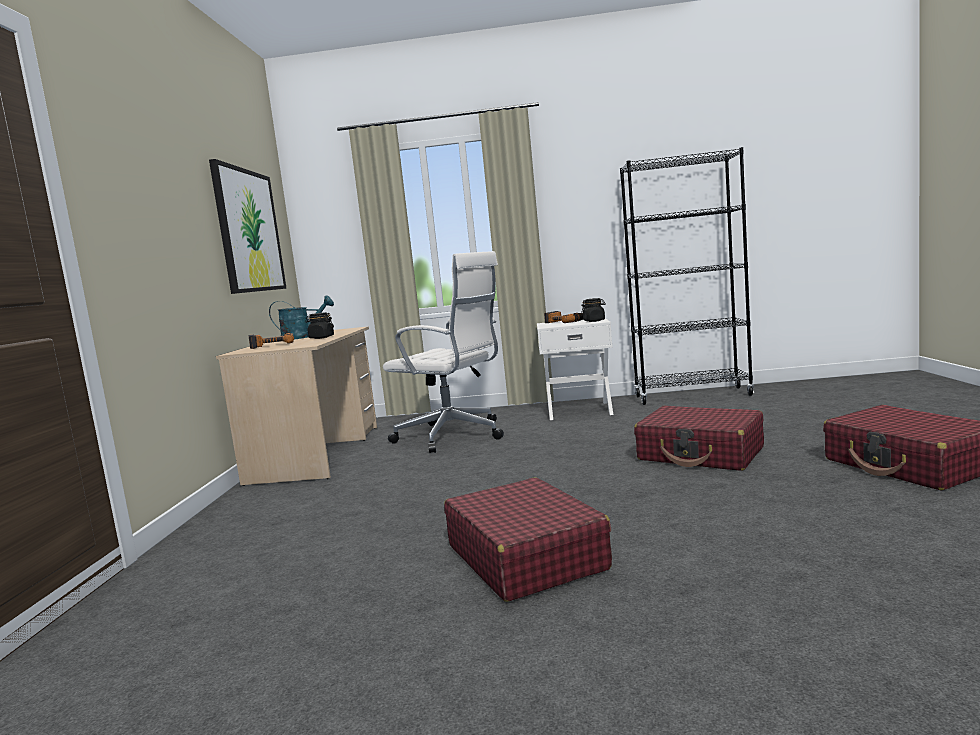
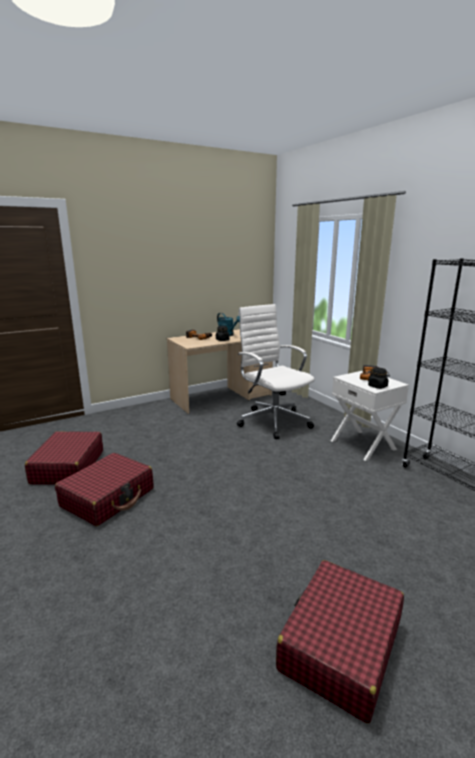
camera: 55 degrees right, 10 degrees up
picture [209,159,286,294] -> none
white office chair [383,251,504,453] -> white office chair turned 150 degrees clockwise [237,304,314,439]
red suitcase [634,406,764,471] -> red suitcase moved to [25,431,103,485]

